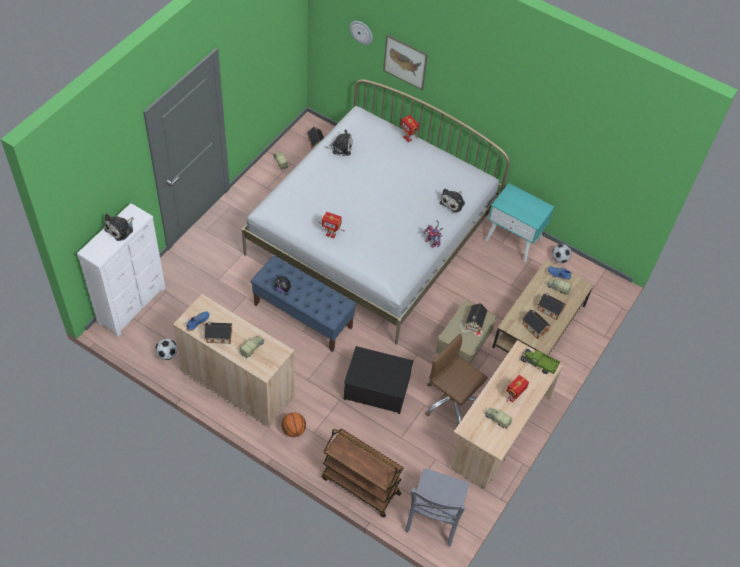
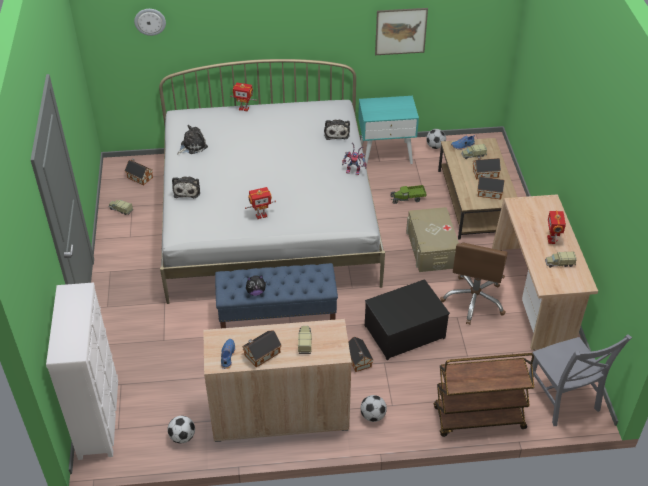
camera: 35 degrees left, 10 degrees down
plush toy [104,214,134,241] -> plush toy moved to [172,176,200,198]
basketball [281,412,306,437] -> football [360,395,387,422]
picture [383,35,428,90] -> picture moved to [375,8,428,55]
brown office chair [425,334,488,426] -> brown office chair turned 75 degrees counterclockwise [440,242,508,325]
toy house [465,303,488,333] -> toy house moved to [348,337,373,372]
toy truck [521,349,560,374] -> toy truck moved to [390,185,426,204]

